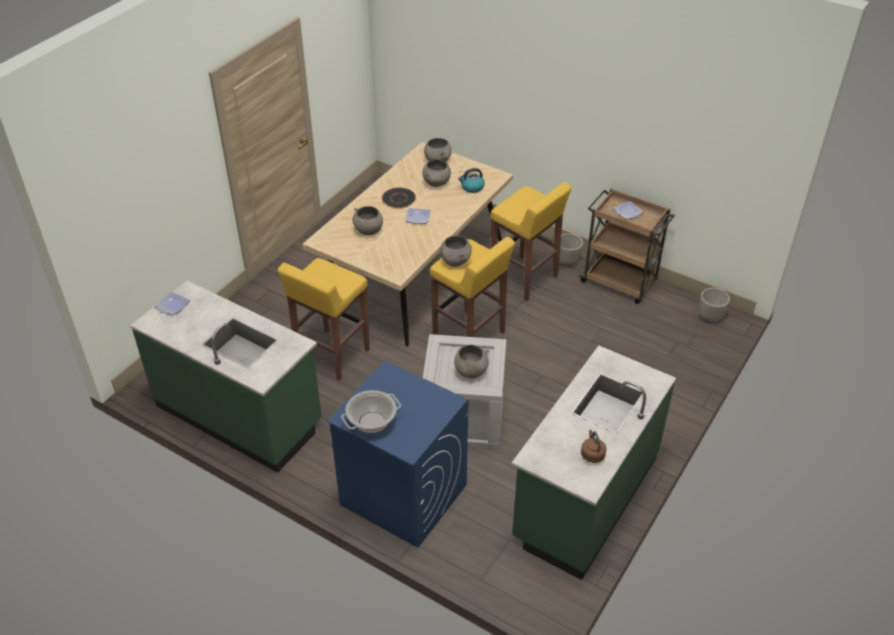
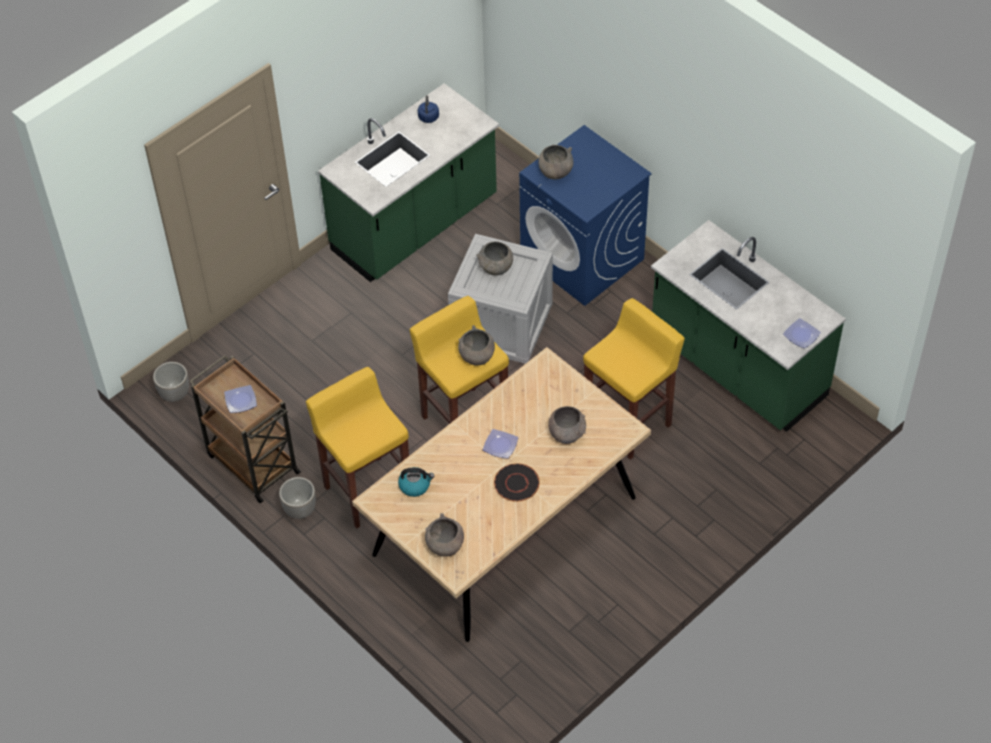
camera: 165 degrees left, 10 degrees up
cooking pot [341,390,401,433] -> none
grey bowl [422,159,451,187] -> grey bowl moved to [538,145,573,179]
brown kettle [581,430,607,463] -> blue kettle [418,95,439,123]

